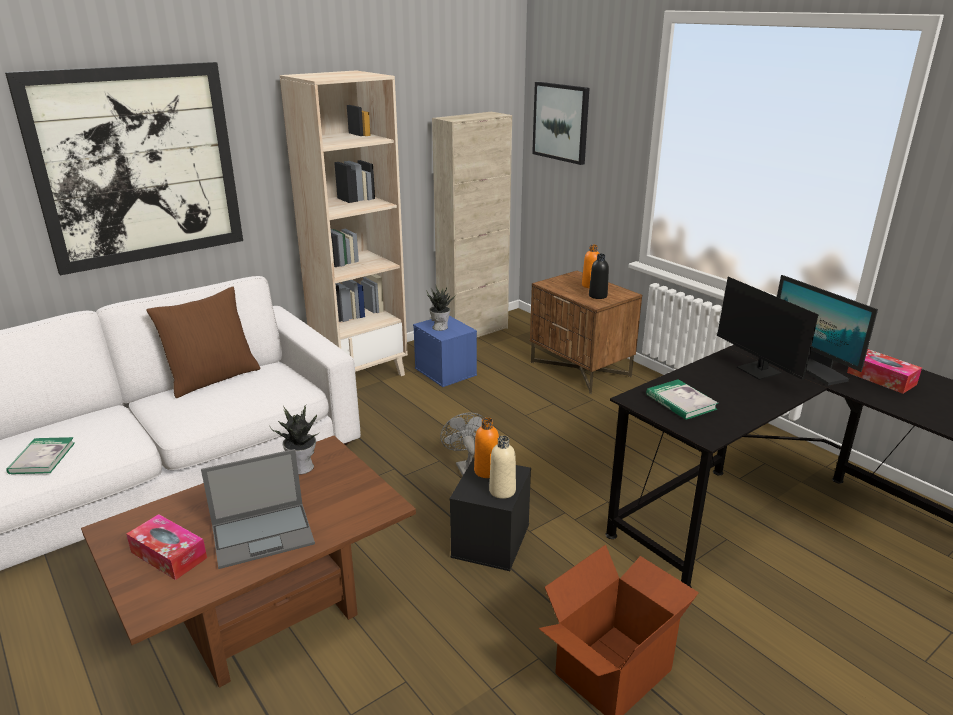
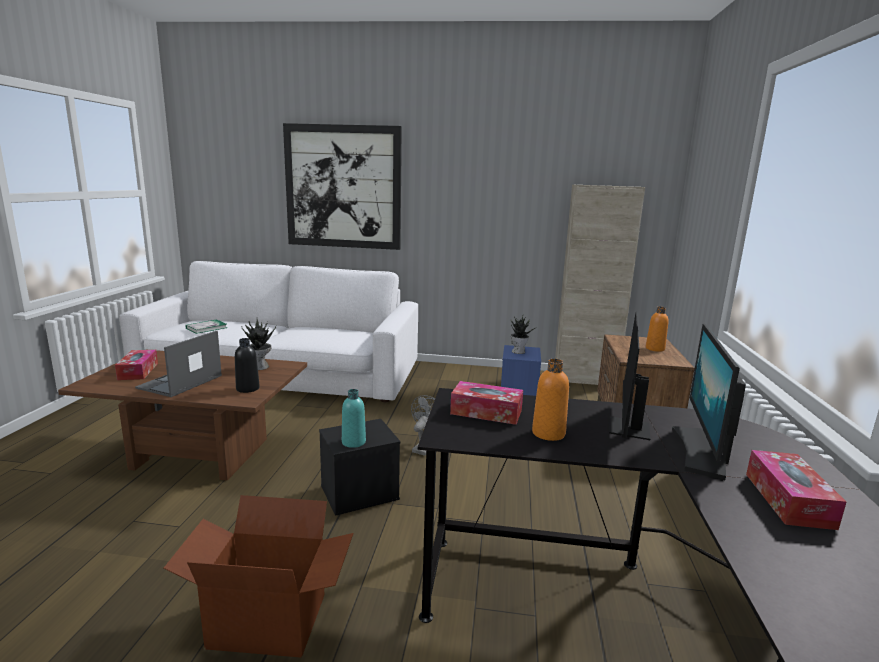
camera: 45 degrees right, 10 degrees down
brown pillow [146,286,260,398] -> none
laptop [201,449,315,569] -> laptop turned 90 degrees clockwise [135,331,222,397]
beige bookcase [280,70,408,376] -> none
orange bottle [474,418,499,478] -> orange bottle moved to [532,359,569,441]
beige bottle [489,436,516,499] -> turquoise bottle [342,389,366,448]
picture [532,82,590,165] -> none
black bottle [589,254,609,299] -> black bottle moved to [235,338,260,393]
book [646,379,718,420] -> tissue box [450,381,523,425]

